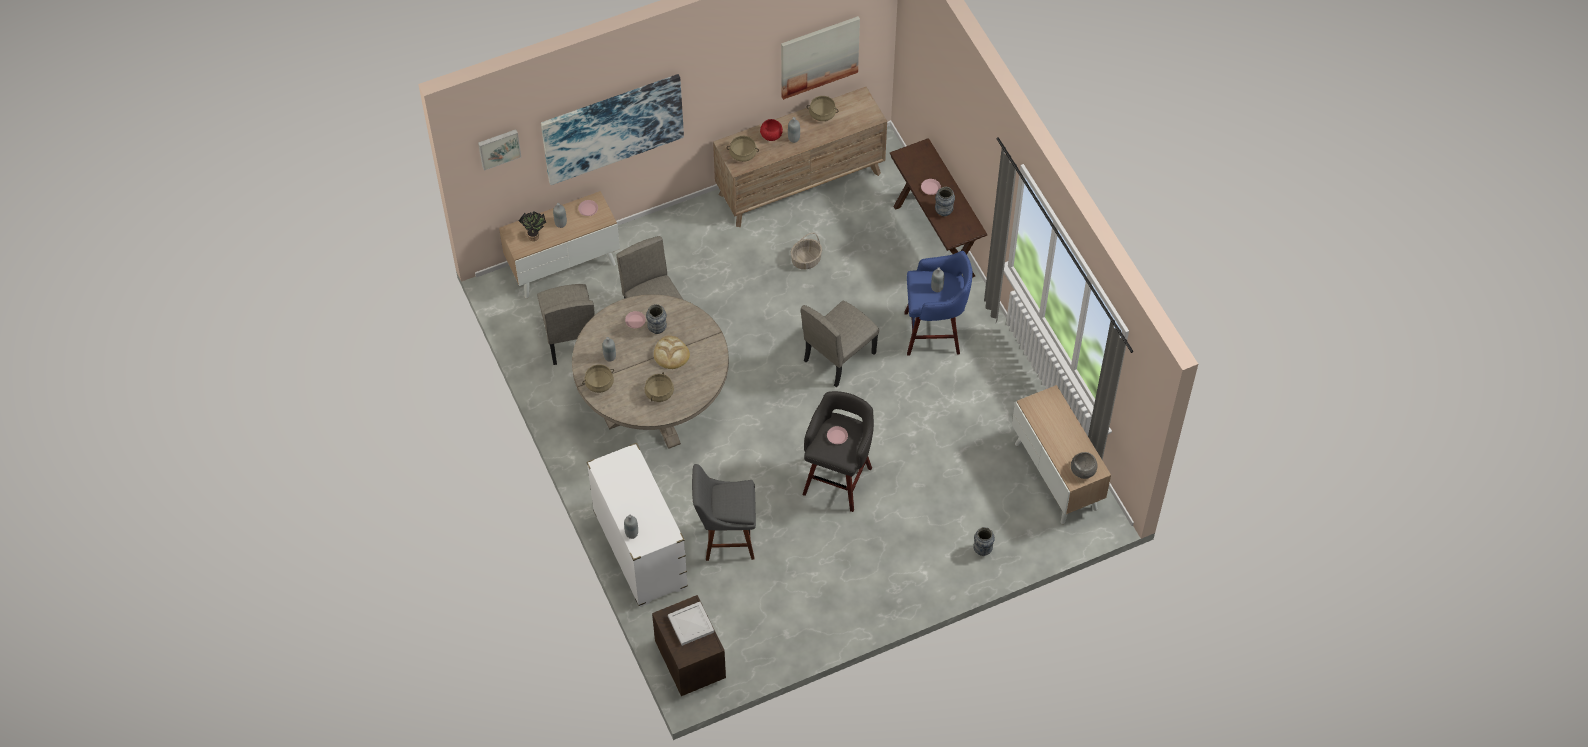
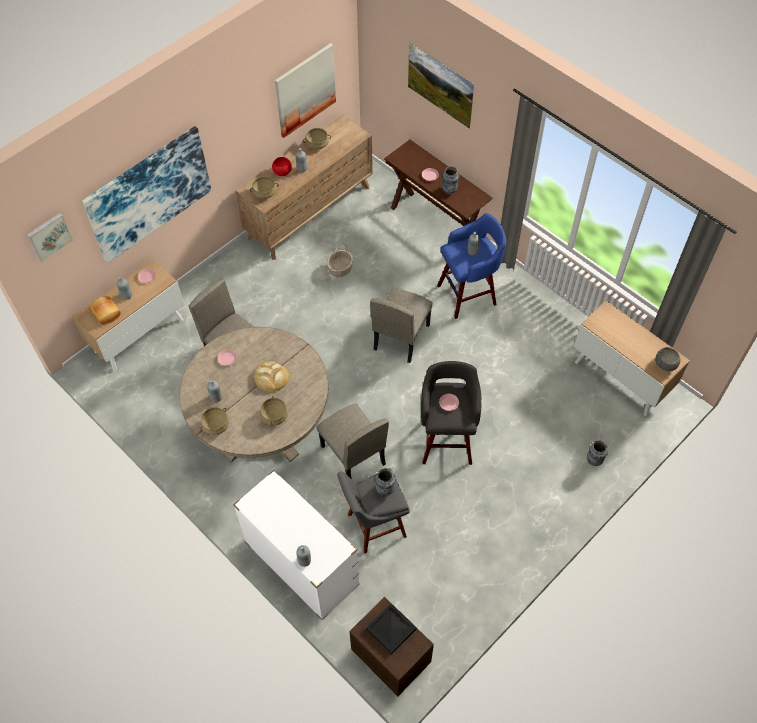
camera: 20 degrees left, 0 degrees up
potted plant [519,211,546,241] -> bread [90,296,121,325]
beige chair [537,284,595,365] -> beige chair moved to [316,404,389,479]
vase [646,304,667,334] -> vase moved to [375,468,395,496]
white tray [668,602,714,646] -> black tray [366,603,417,655]
none -> picture [408,43,474,129]

